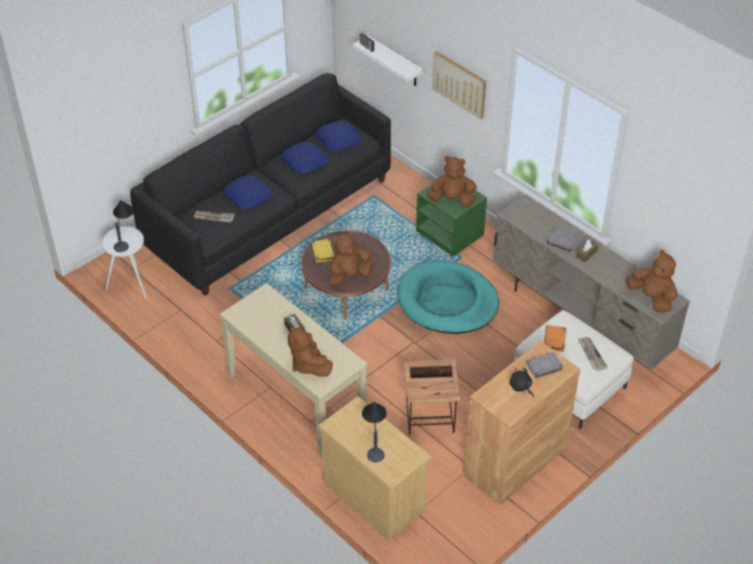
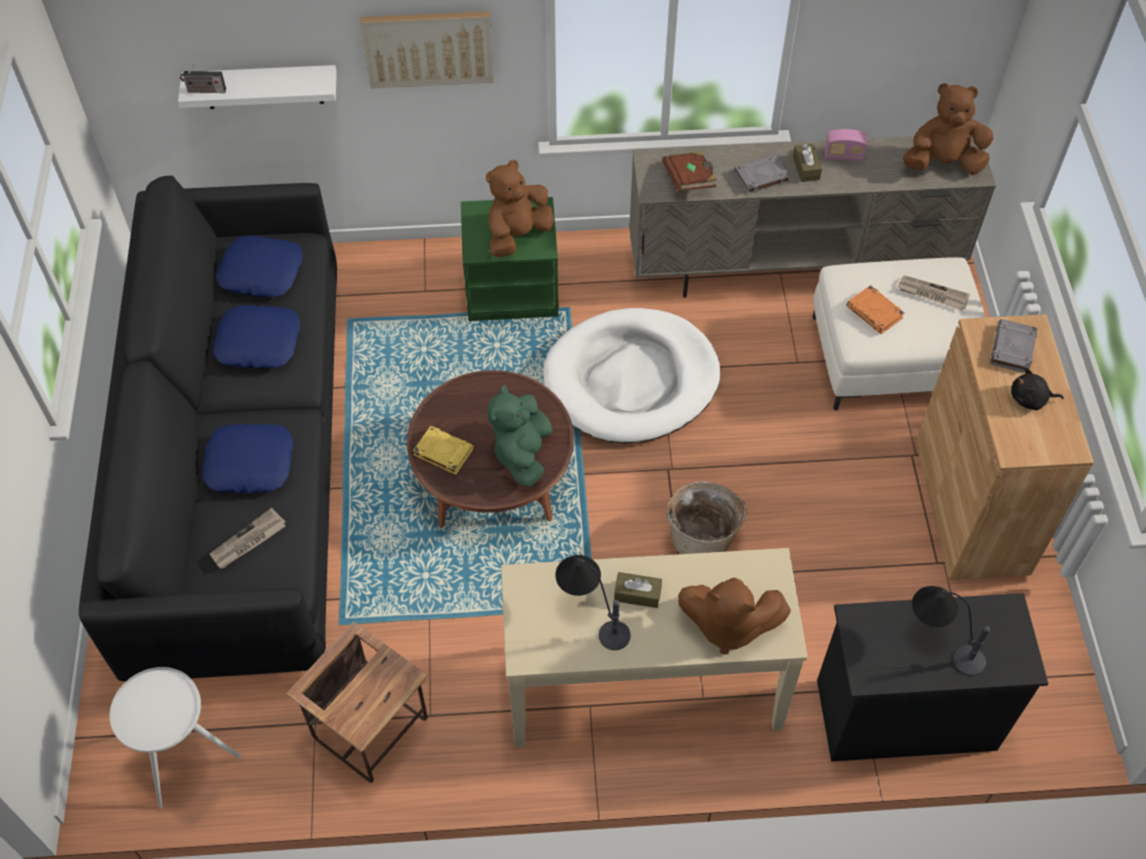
camera: 50 degrees left, 10 degrees up
table lamp [113,200,134,252] -> table lamp moved to [555,555,631,650]
beige dresser [318,396,432,541] -> black dresser [817,593,1048,762]
brown plush toy [329,232,373,286] -> green plush toy [487,385,553,487]
turquoise dog bed [397,261,499,334] -> white dog bed [544,308,720,443]
side table [404,360,460,435] -> side table moved to [286,621,428,783]
none -> brown book [663,151,717,191]
none -> basket [666,481,747,554]
none -> radio [825,129,868,161]

